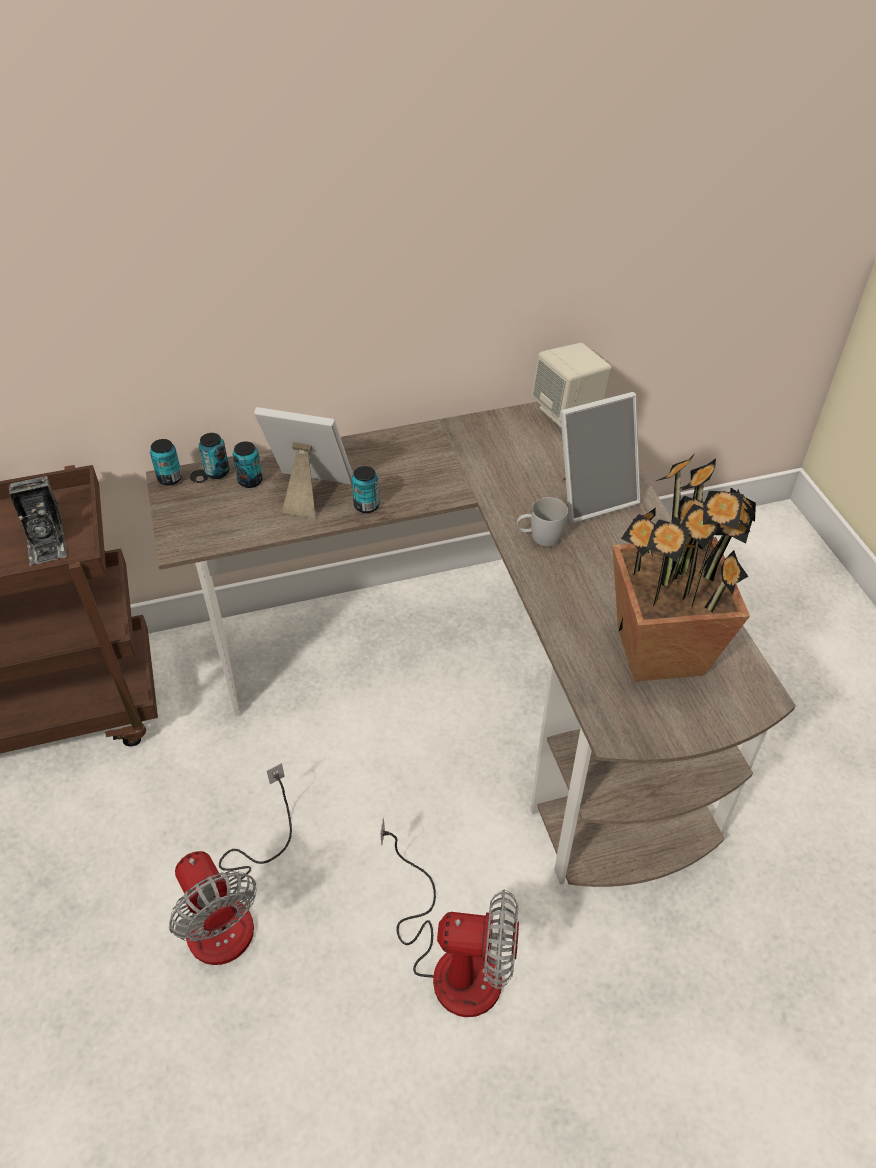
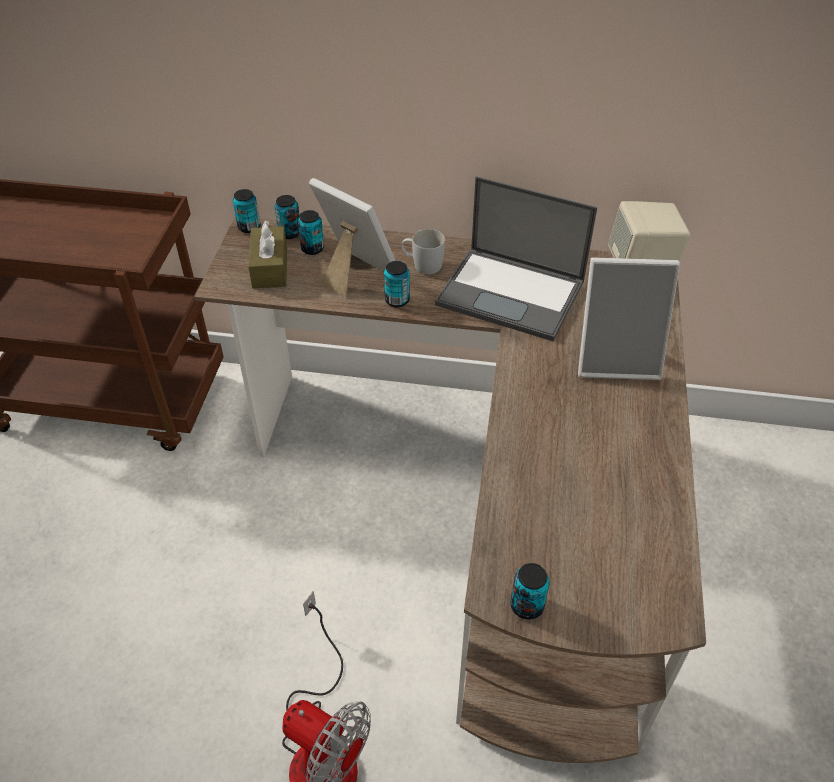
camera: 25 degrees right, 0 degrees up
camera [9,476,67,566] -> none
fan [169,763,292,965] -> none
white mug [516,497,568,546] -> white mug moved to [401,229,445,274]
potted plant [612,454,756,682] -> none
none -> brown tissue box [248,220,287,288]
none -> laptop [435,176,597,341]
none -> can [510,563,550,620]

